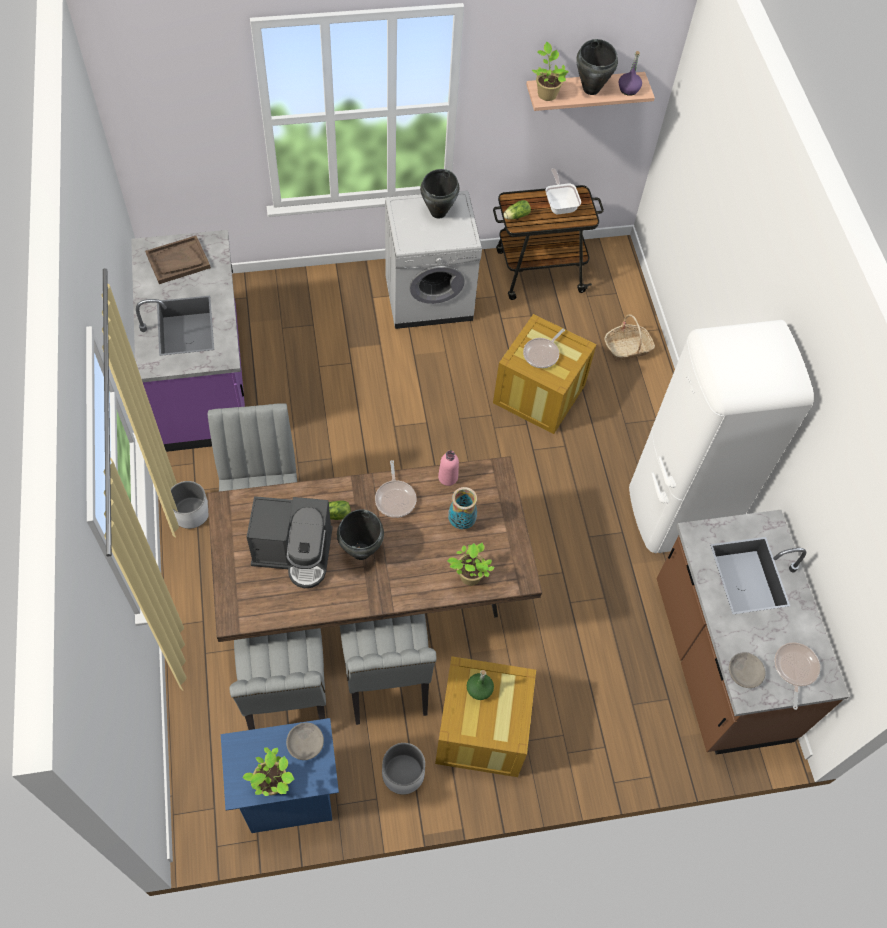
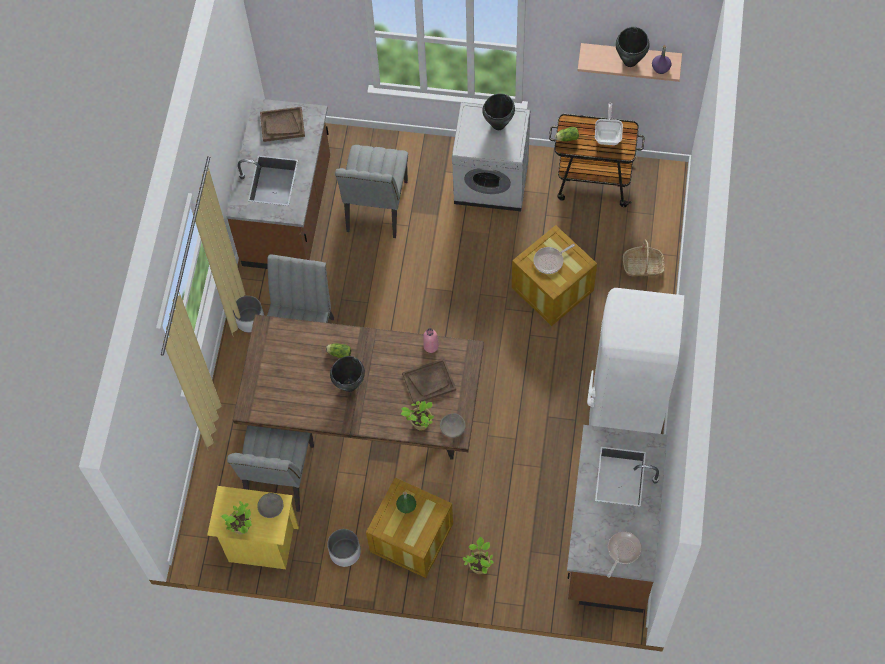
camera: 25 degrees right, 5 degrees up
purple counter [131,230,245,452] -> brown counter [226,98,330,269]
blue nightstand [221,718,339,833] -> yellow nightstand [207,486,299,569]
coffee machine [247,496,333,588] -> none
grey chair [340,614,436,725] -> grey chair moved to [335,145,408,238]
frying pan [375,460,416,518] -> none
vase [448,487,477,529] -> brown tray [402,359,456,404]
potted plant [532,42,568,101] -> potted plant moved to [463,537,494,574]
grey bowl [729,652,766,688] -> grey bowl moved to [440,414,466,438]

